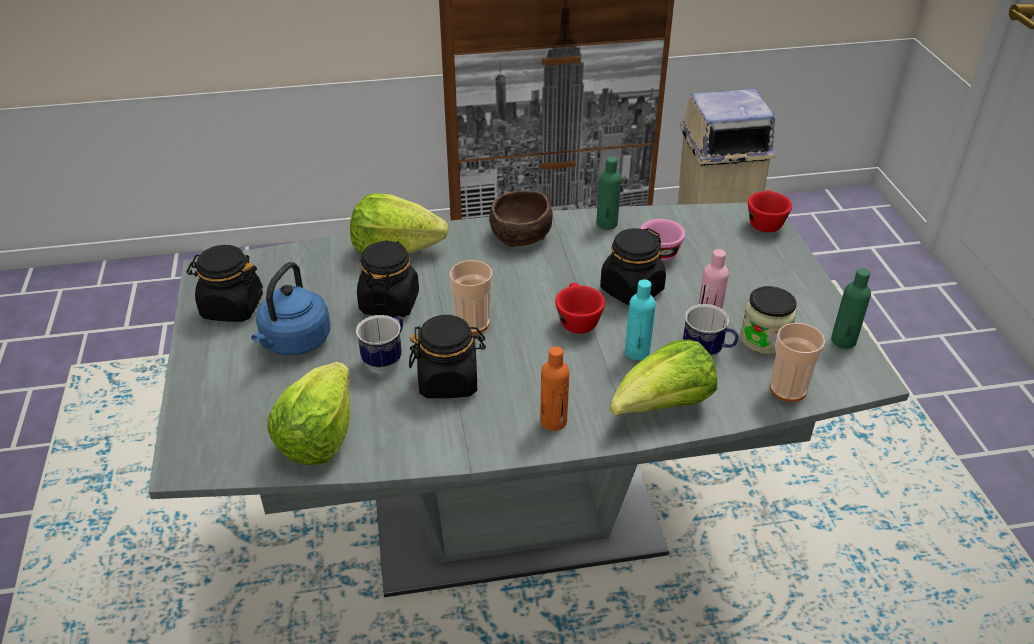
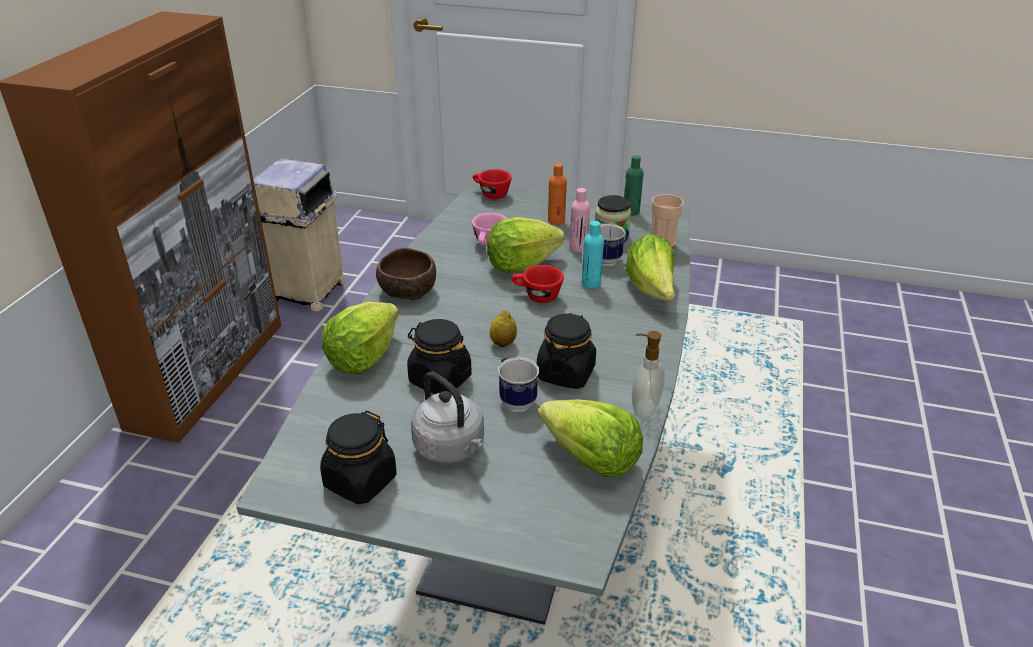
camera: 65 degrees left, 5 degrees down
blue kettle [251,262,331,356] -> grey kettle [411,372,484,463]
cup [450,260,492,334] -> lemon [490,311,517,347]
orange bottle [540,346,569,431] -> orange bottle moved to [548,163,567,225]
green bottle [596,157,621,230] -> none
black jar [600,228,666,305] -> lettuce [487,217,565,273]
none -> soap dispenser [632,331,665,419]

